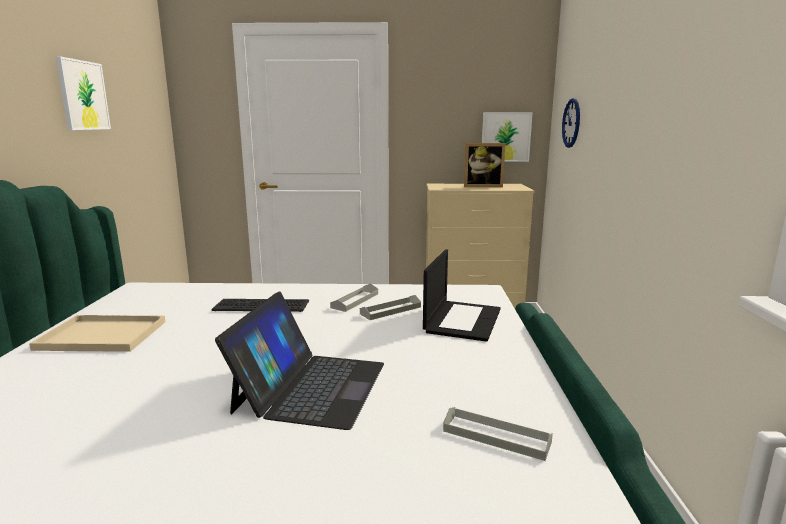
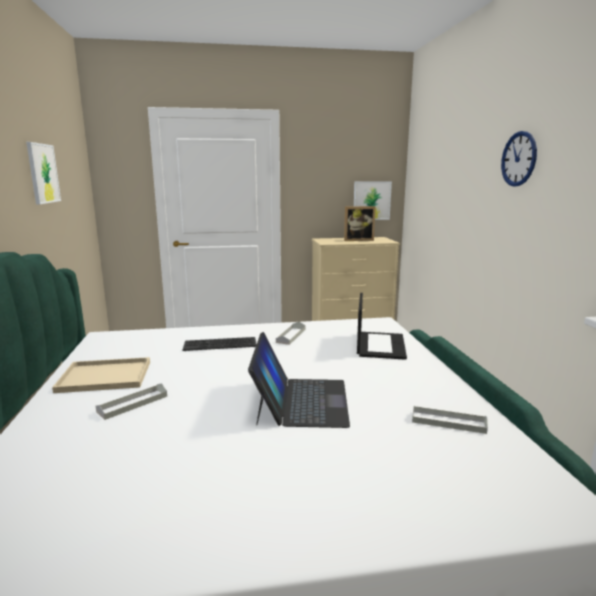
camera: 10 degrees left, 0 degrees up
grey tray [360,295,421,320] -> grey tray moved to [96,383,167,420]
wall clock [562,98,580,148] -> wall clock moved to [501,131,537,187]

